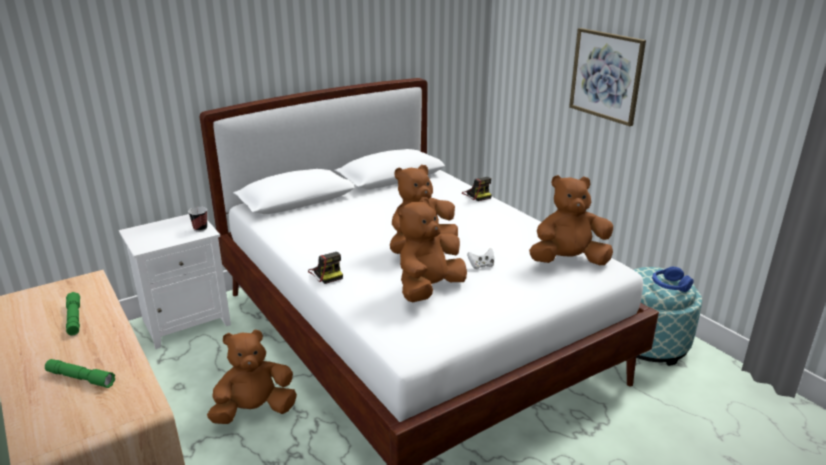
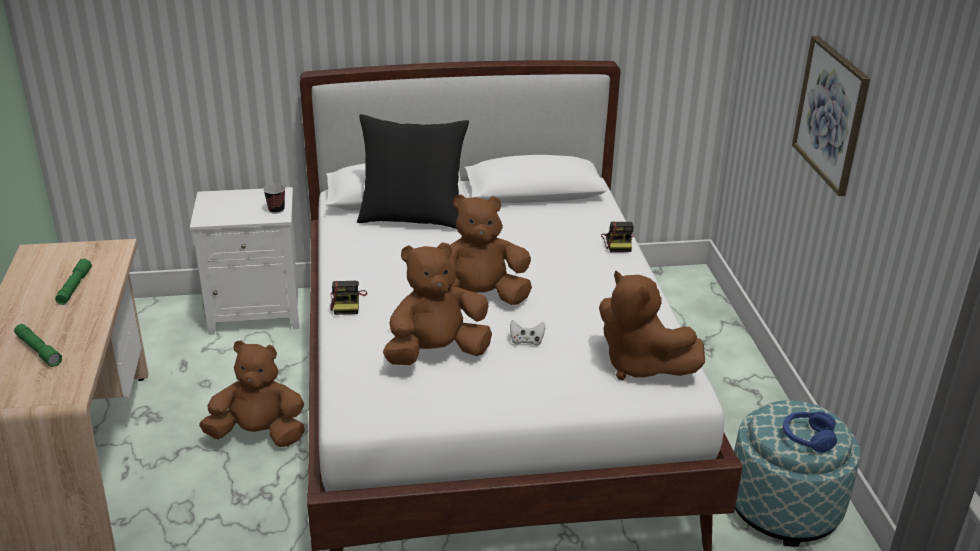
camera: 25 degrees right, 5 degrees up
brown plush toy [529,175,613,265] -> brown plush toy turned 150 degrees counterclockwise [599,271,705,380]
none -> black pillow [357,114,469,229]

